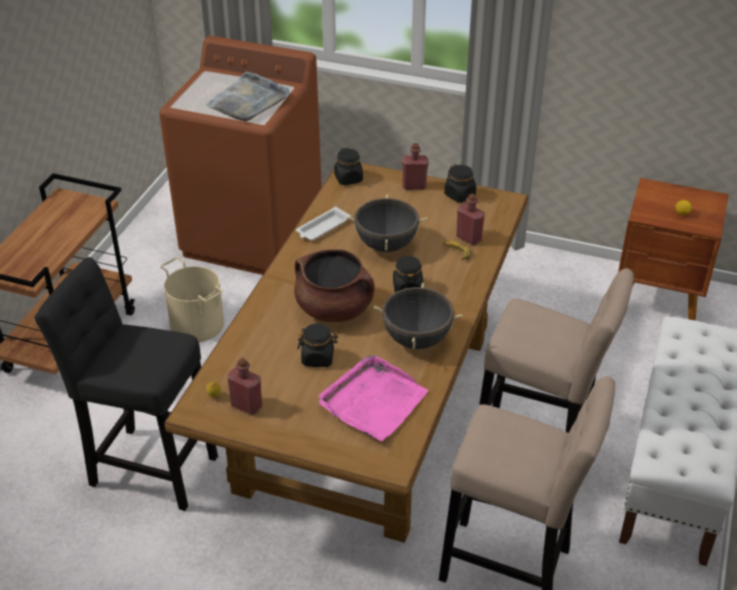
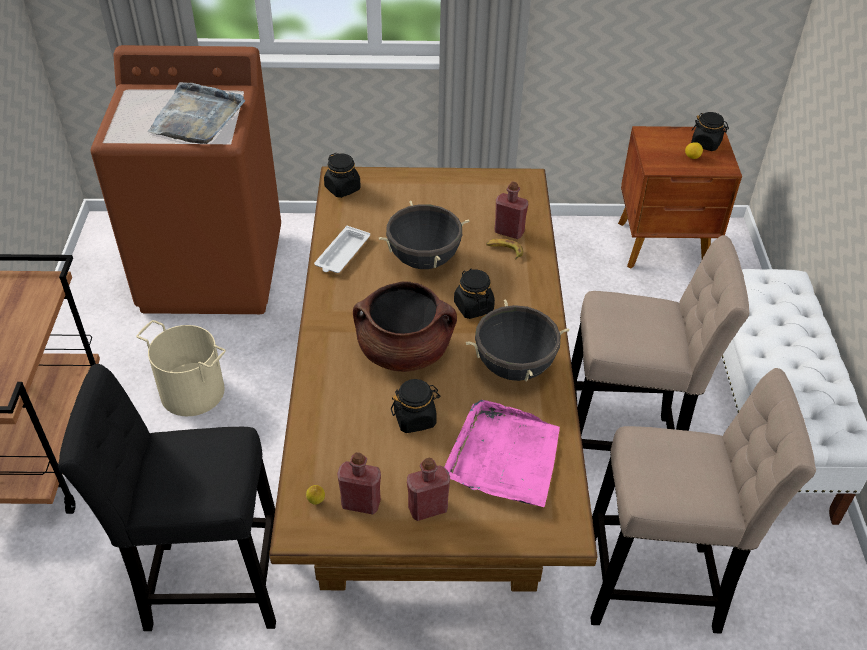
camera: 20 degrees left, 5 degrees up
red bottle [402,143,429,190] -> red bottle moved to [407,458,450,521]
black jar [444,164,476,203] -> black jar moved to [691,112,729,151]

